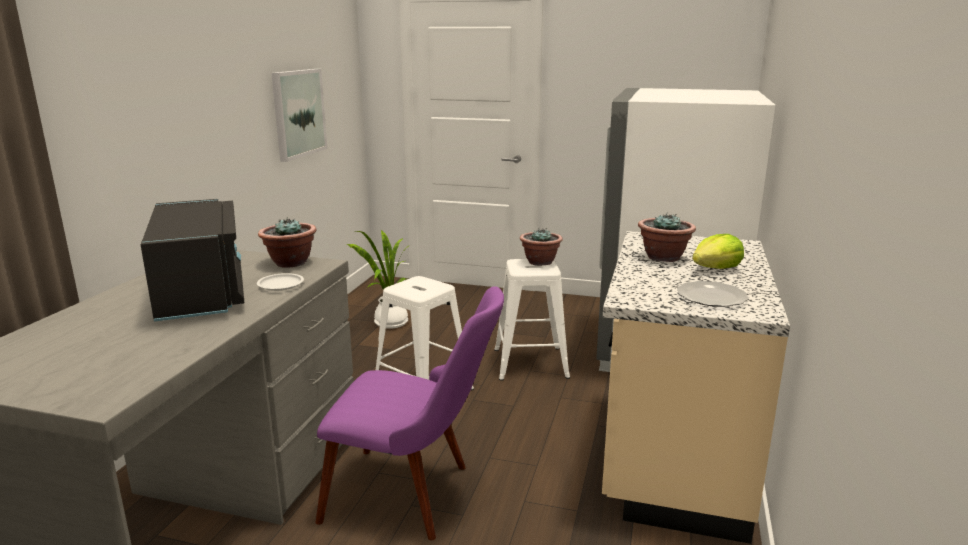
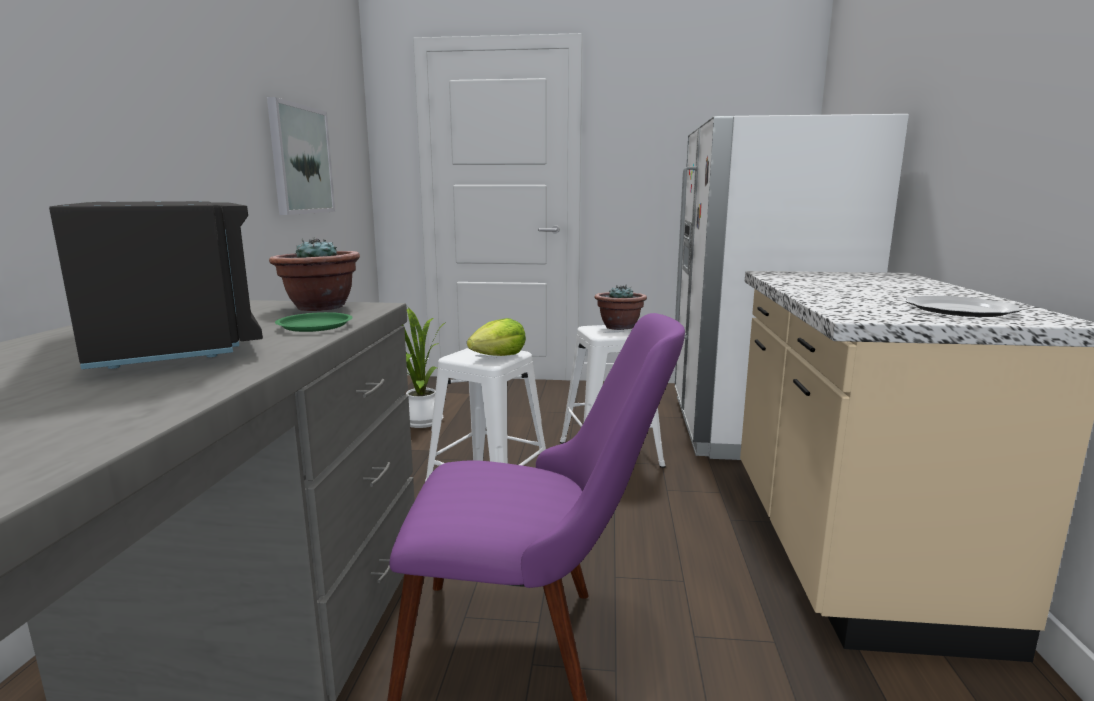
camera: 10 degrees left, 5 degrees down
white plate [257,273,304,291] -> green plate [275,312,353,332]
potted plant [638,212,696,262] -> none
lettuce [692,234,744,269] -> lettuce moved to [467,318,526,356]

